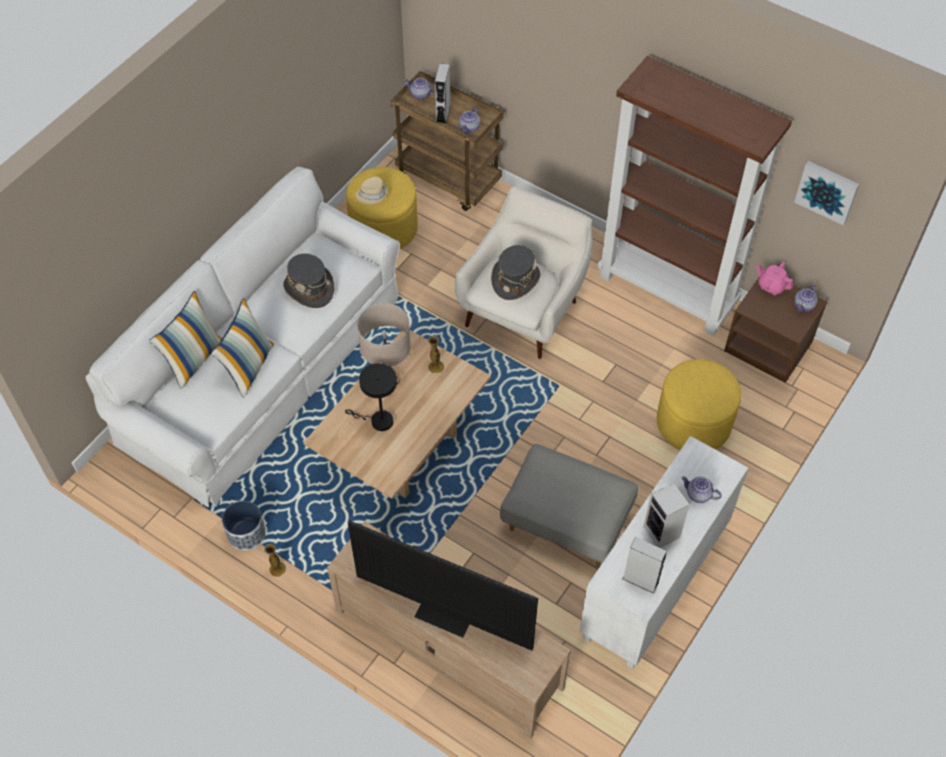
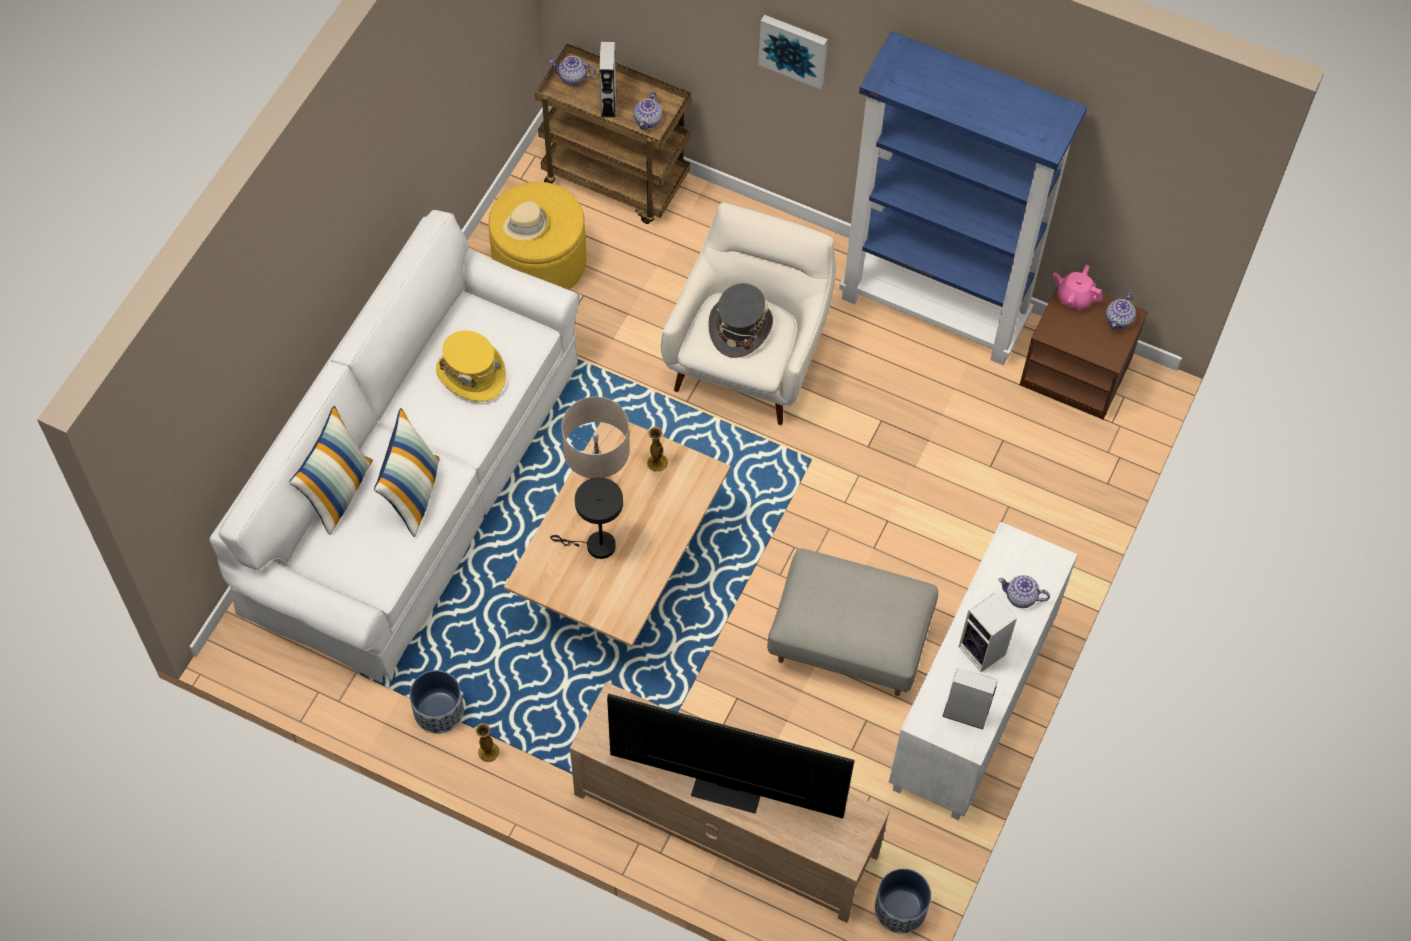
camera: 10 degrees left, 5 degrees up
grey hat [283,254,334,308] -> yellow hat [436,330,506,402]
brown bookcase [598,56,792,336] -> blue bookcase [839,31,1087,365]
yellow ottoman [657,359,741,450] -> none
picture [794,161,860,225] -> picture moved to [758,15,828,89]
none -> planter [875,869,931,934]

